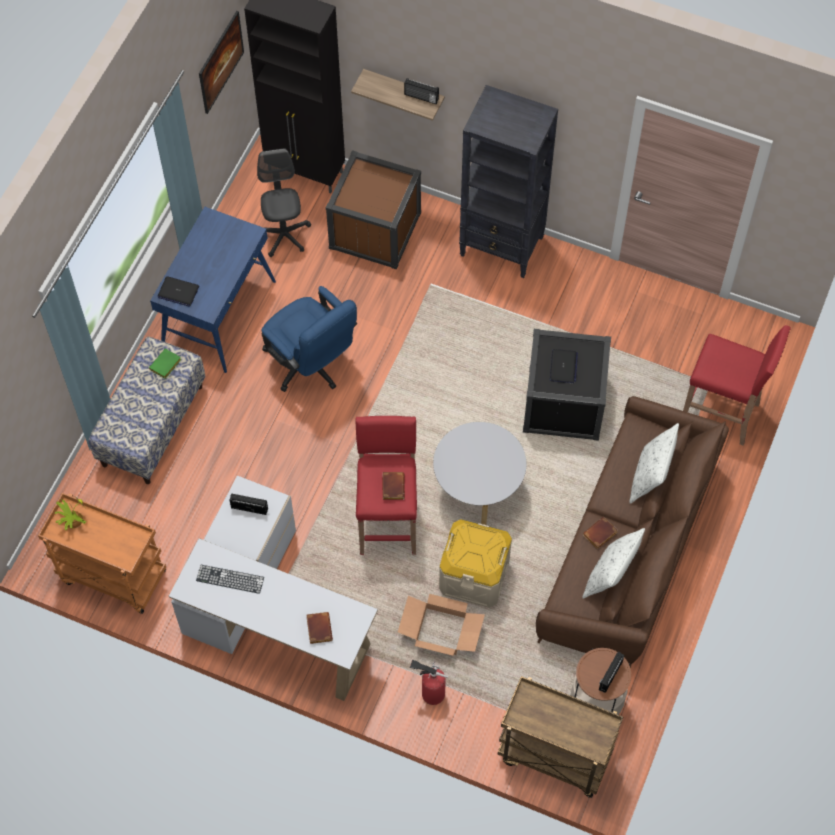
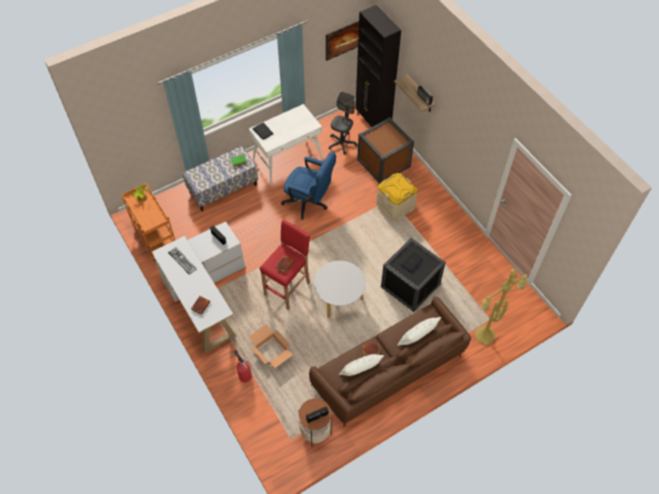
camera: 35 degrees right, 5 degrees down
blue desk [150,207,276,373] -> white desk [249,104,323,185]
blue office chair [261,286,357,392] -> blue office chair turned 60 degrees counterclockwise [281,152,336,220]
beige storage box [439,519,512,608] -> beige storage box moved to [376,173,418,221]
black bookcase [459,85,558,278] -> none
brown cart [498,676,623,798] -> none
red stool [683,325,791,446] -> yellow floor lamp [475,269,527,345]

